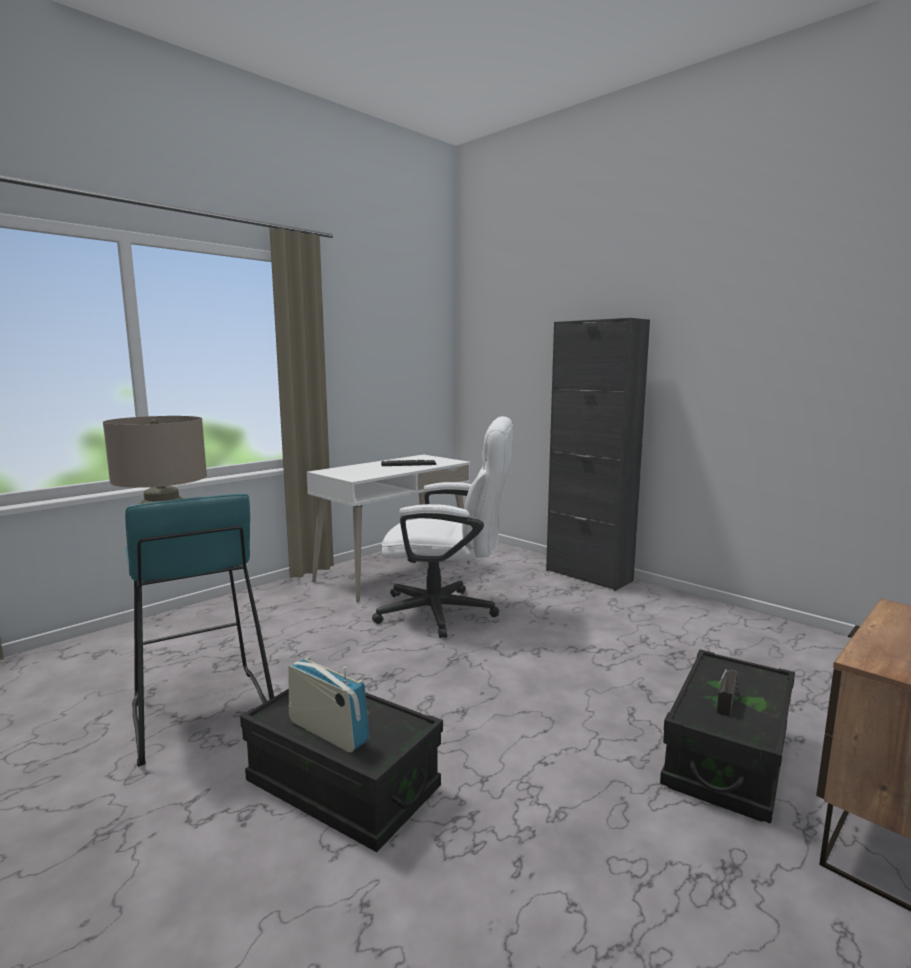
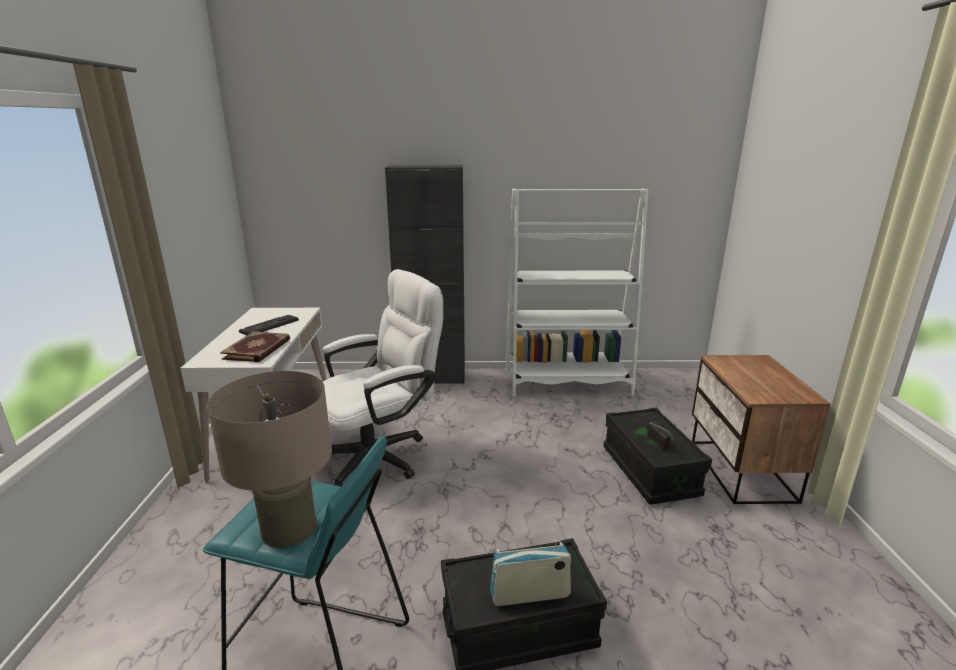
camera: 45 degrees left, 10 degrees up
none -> book [220,331,290,362]
none -> white bookcase [506,189,648,397]

